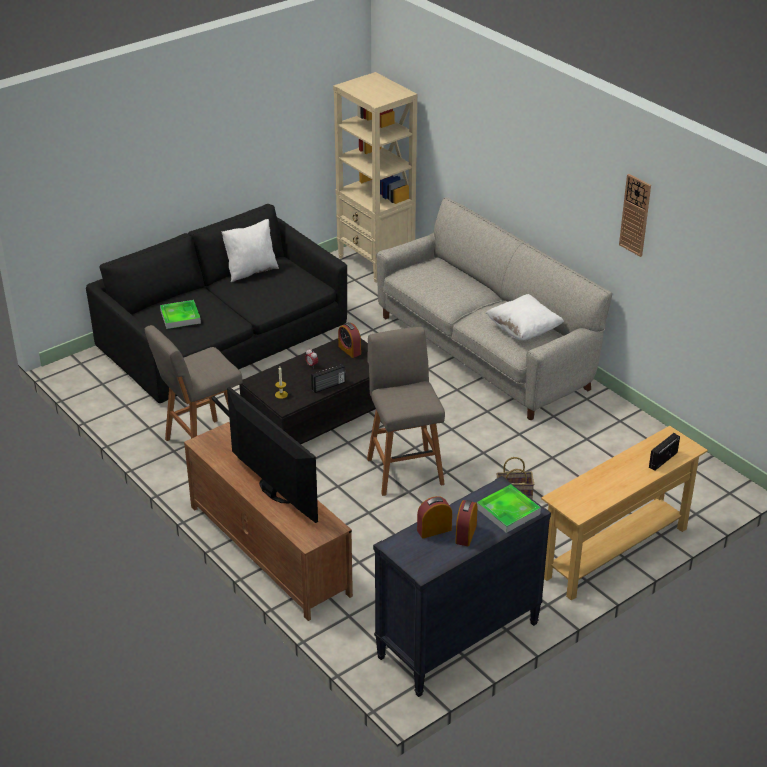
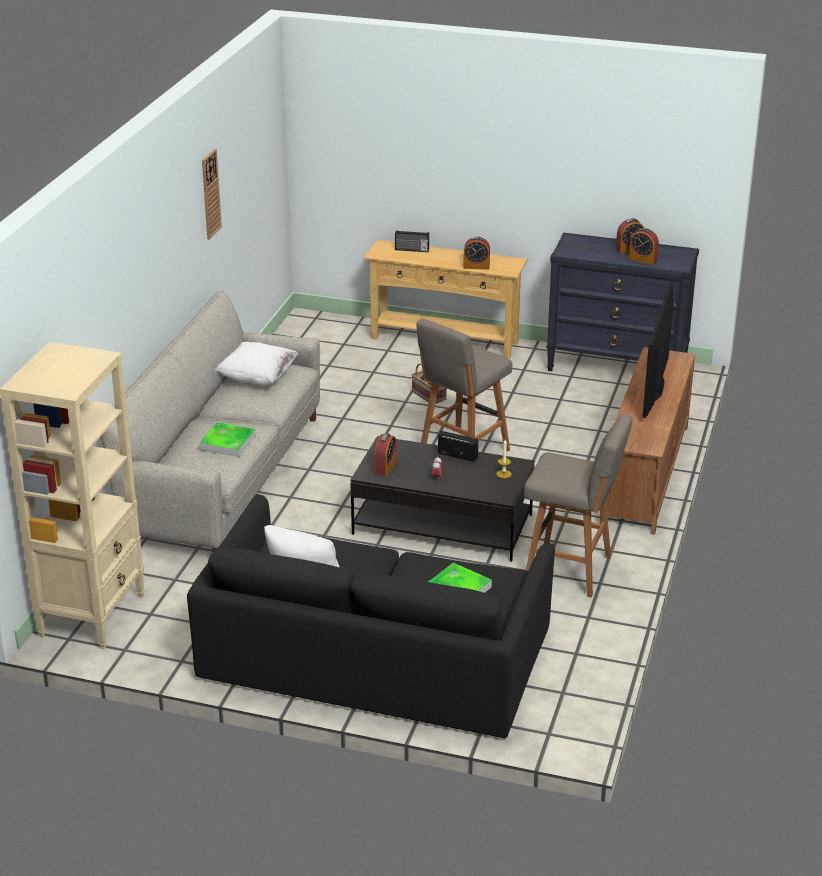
camera: 125 degrees left, 5 degrees down
tray [477,484,541,533] -> tray moved to [200,422,256,457]
none -> alarm clock [463,236,490,270]

